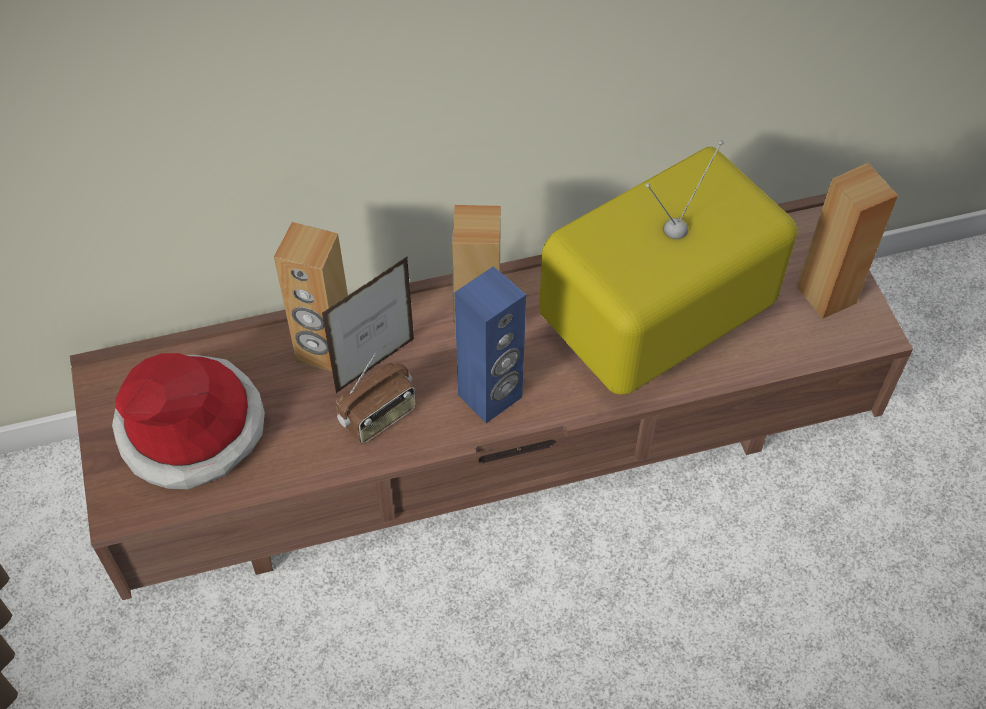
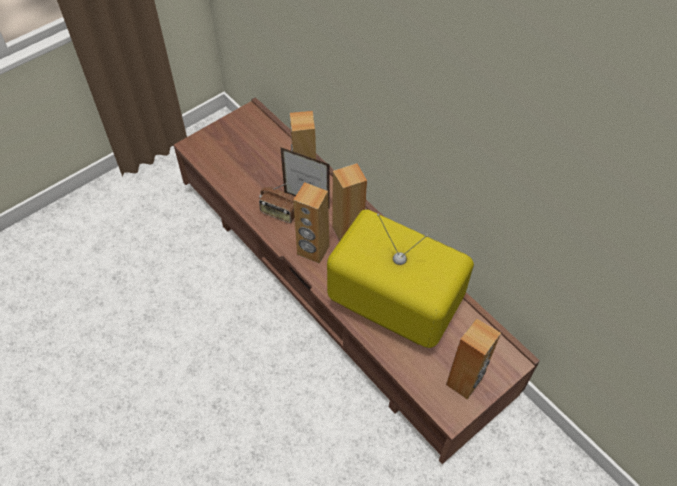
camera: 65 degrees right, 0 degrees up
hat [112,353,265,489] -> none
blue speaker [454,266,526,423] -> brown speaker [293,182,329,264]

